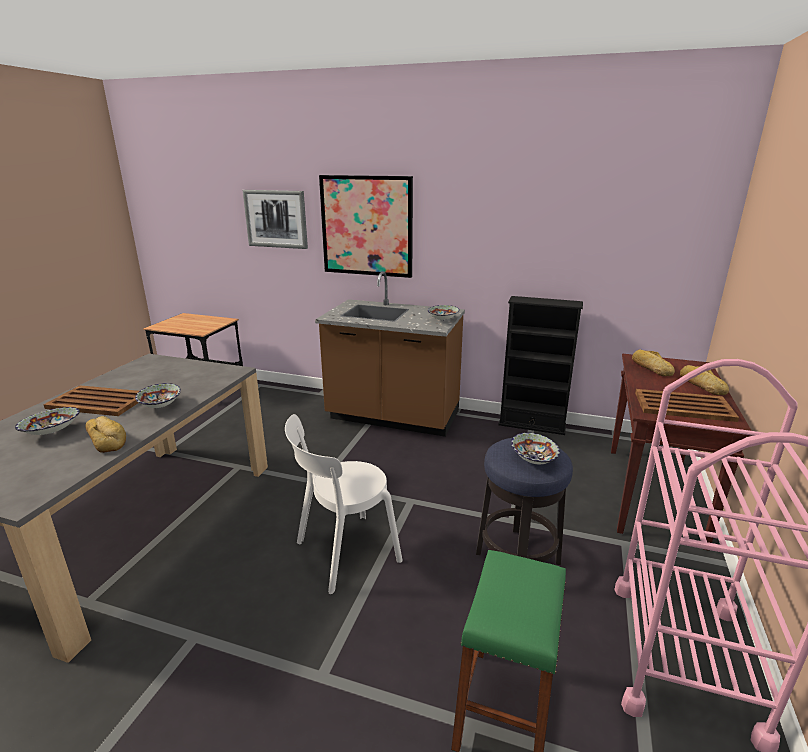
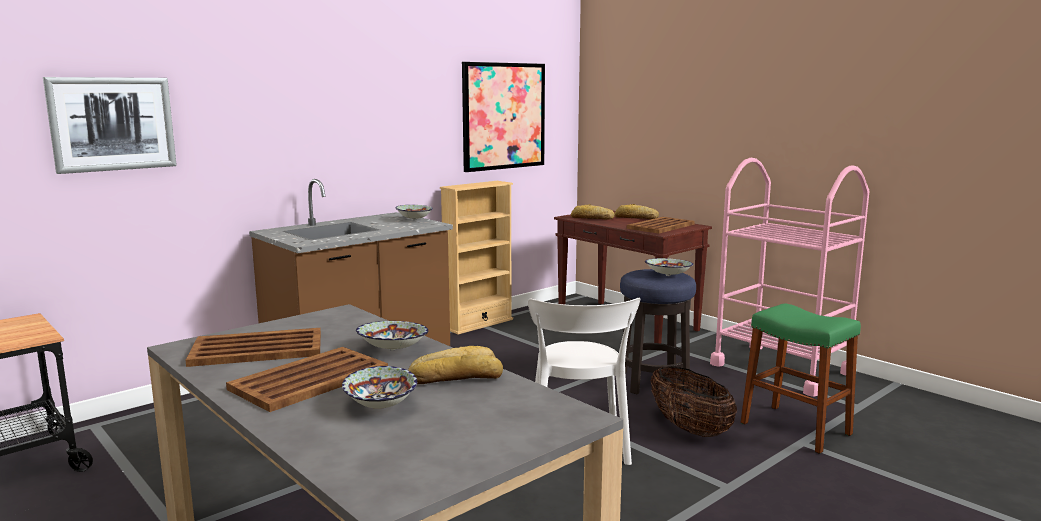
camera: 60 degrees left, 10 degrees down
picture [319,175,413,278] -> picture moved to [462,62,545,172]
black bookcase [498,296,583,435] -> beige bookcase [440,181,513,334]
none -> brown tray [186,328,321,367]
none -> basket [651,366,737,437]

